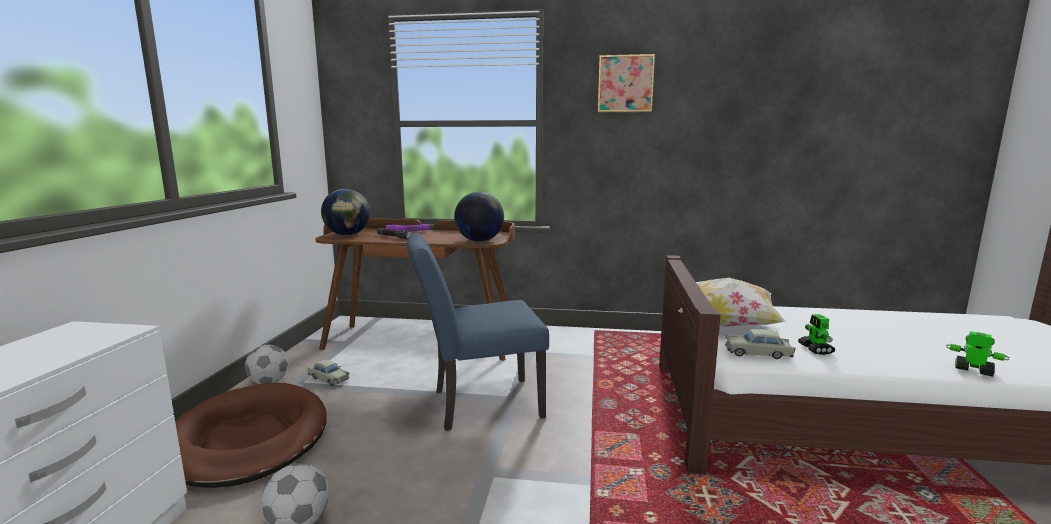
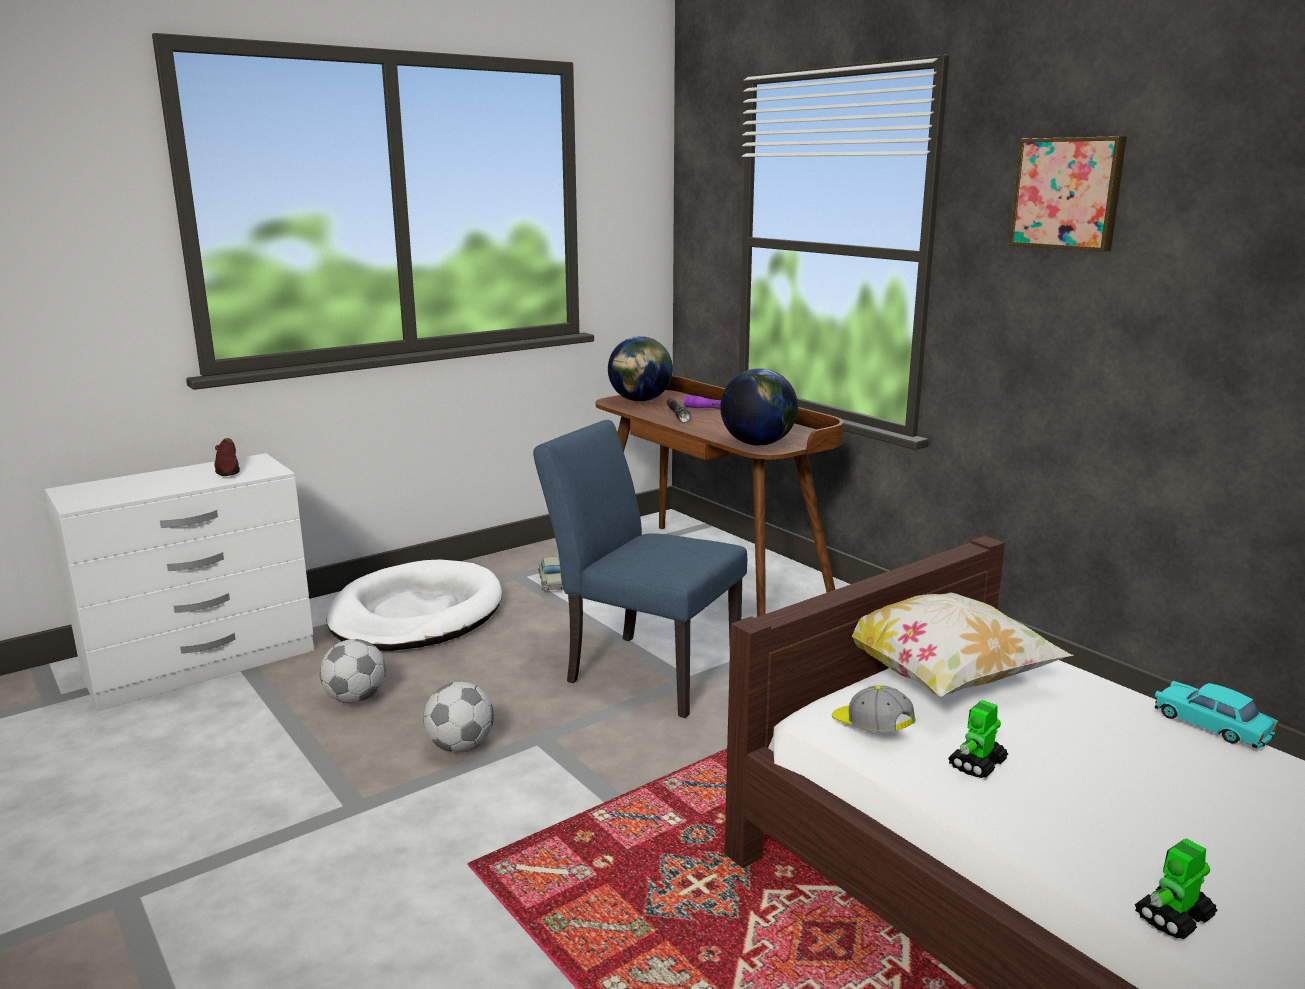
camera: 45 degrees right, 5 degrees up
brown dog bed [175,383,327,488] -> white dog bed [326,559,502,651]
football [245,345,289,384] -> football moved to [423,682,494,753]
beige toy car [725,329,796,359] -> cap [832,685,915,733]
toy robot [946,331,1009,377] -> toy robot turned 120 degrees counterclockwise [1135,839,1218,939]
none -> brown shoe [215,438,240,476]
none -> turquoise toy car [1155,681,1279,749]

